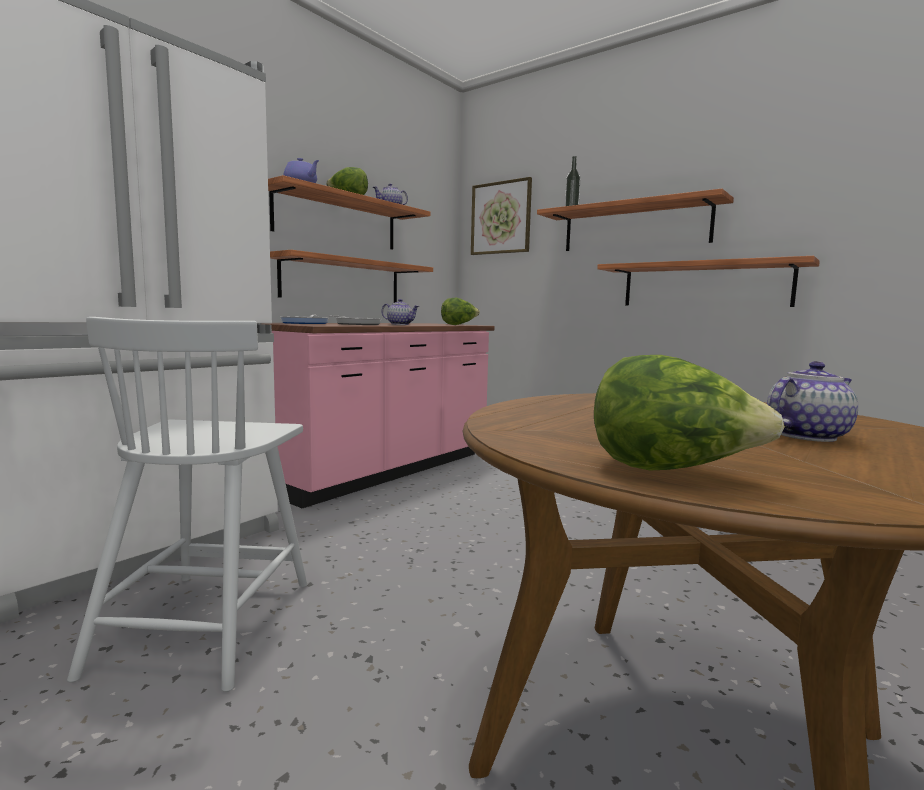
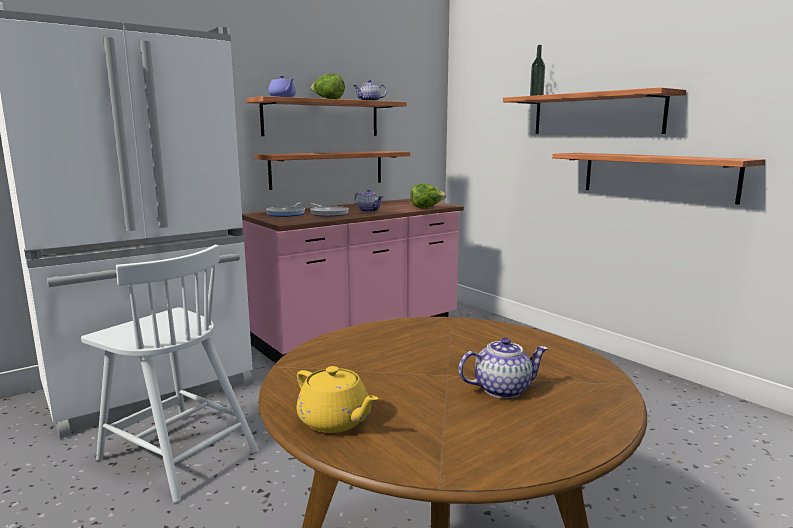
camera: 15 degrees right, 5 degrees up
white chair [67,317,307,692] -> white chair turned 75 degrees counterclockwise [81,245,259,503]
picture [471,177,532,255] -> none
lettuce [594,355,785,470] -> yellow teapot [297,366,379,433]

